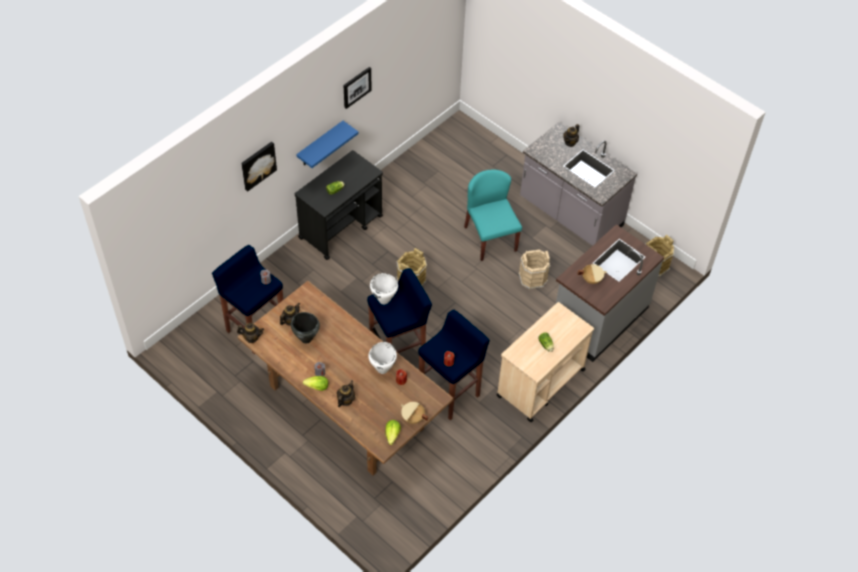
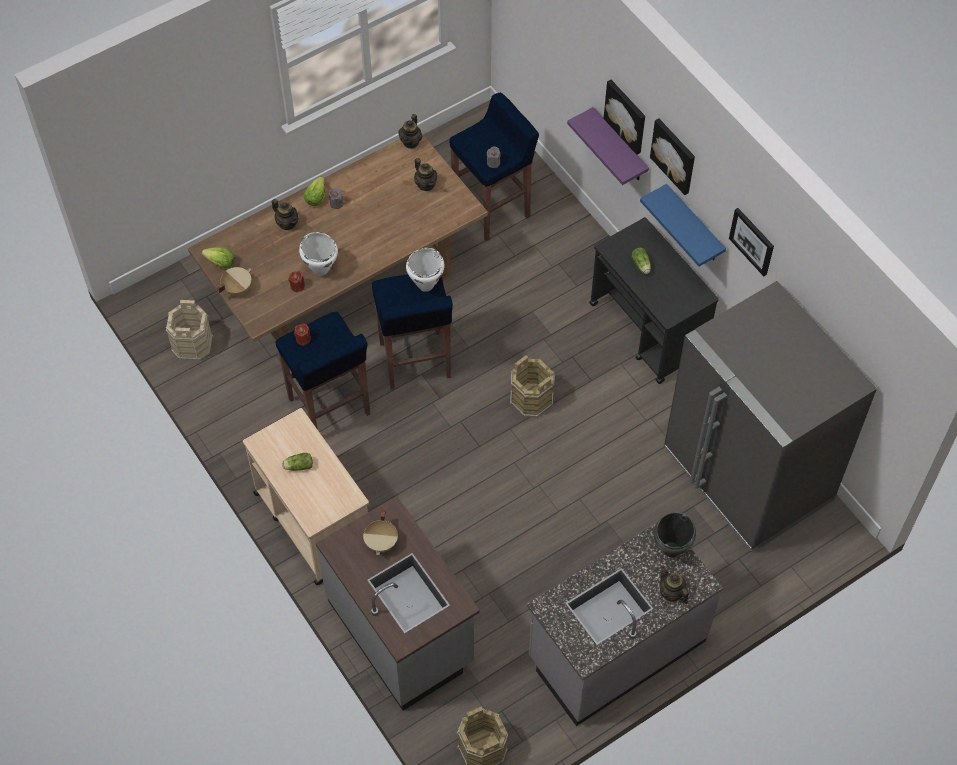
camera: 105 degrees right, 5 degrees up
black cooking pot [291,312,320,344] -> black cooking pot moved to [654,512,696,557]
turquoise chair [464,169,522,261] -> none
beige bucket [518,250,550,289] -> beige bucket moved to [166,300,213,361]
none -> purple shelf [567,107,649,185]
none -> picture [650,118,695,195]
none -> grey fridge [664,281,877,551]

